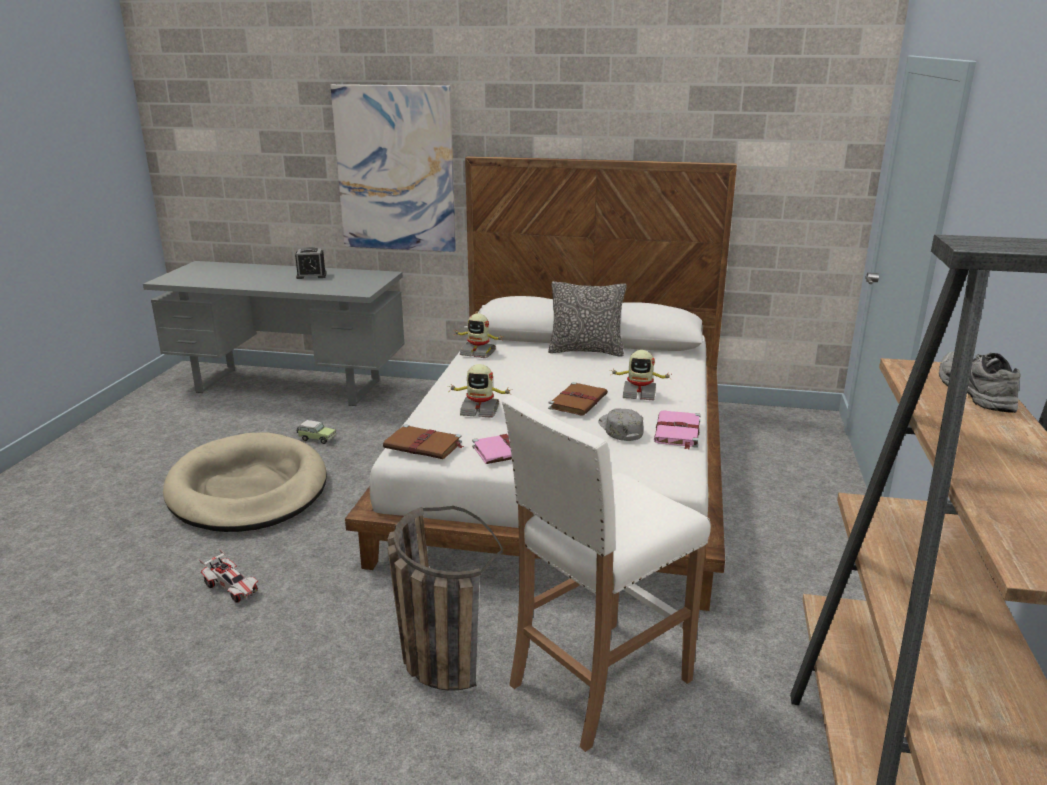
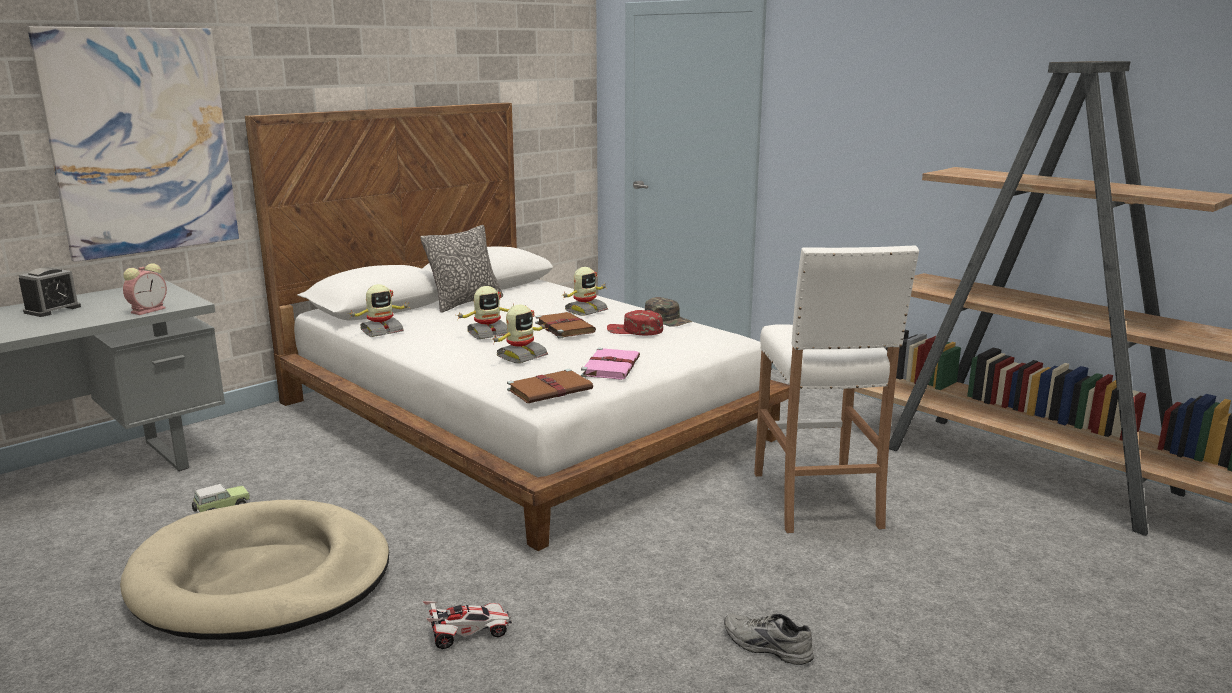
camera: 55 degrees left, 5 degrees down
basket [387,506,503,691] -> none
grey cap [598,408,644,441] -> red cap [607,310,663,335]
pink book [654,410,701,449] -> green cap [645,297,692,327]
grey shoe [939,351,1020,413] -> grey shoe moved to [724,613,814,665]
none -> alarm clock [123,263,167,315]
none -> toy robot [457,286,514,339]

